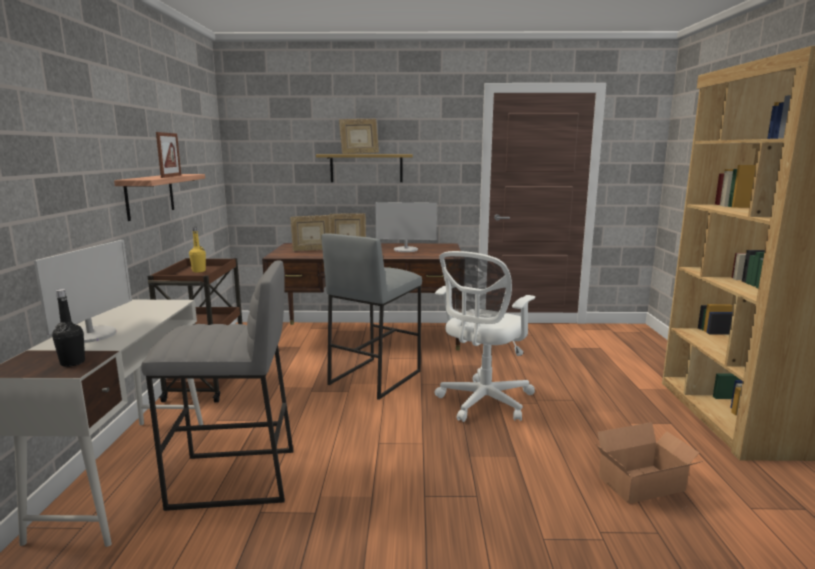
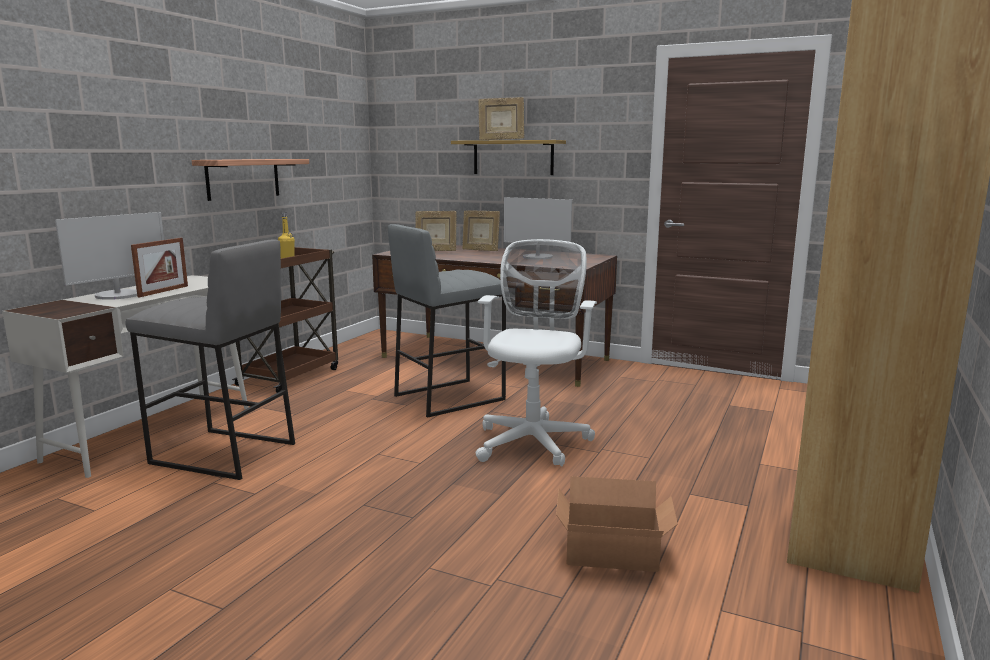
camera: 25 degrees right, 0 degrees up
black bottle [52,289,85,367] -> none
picture frame [156,132,181,178] -> picture frame moved to [131,238,188,297]
white office chair [435,251,535,422] -> white office chair turned 135 degrees clockwise [475,239,597,466]

